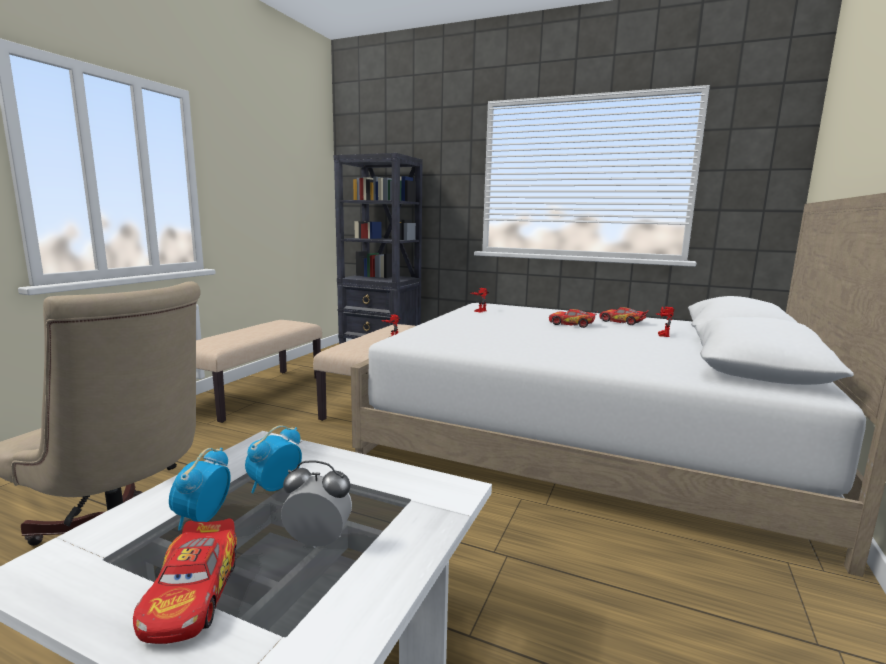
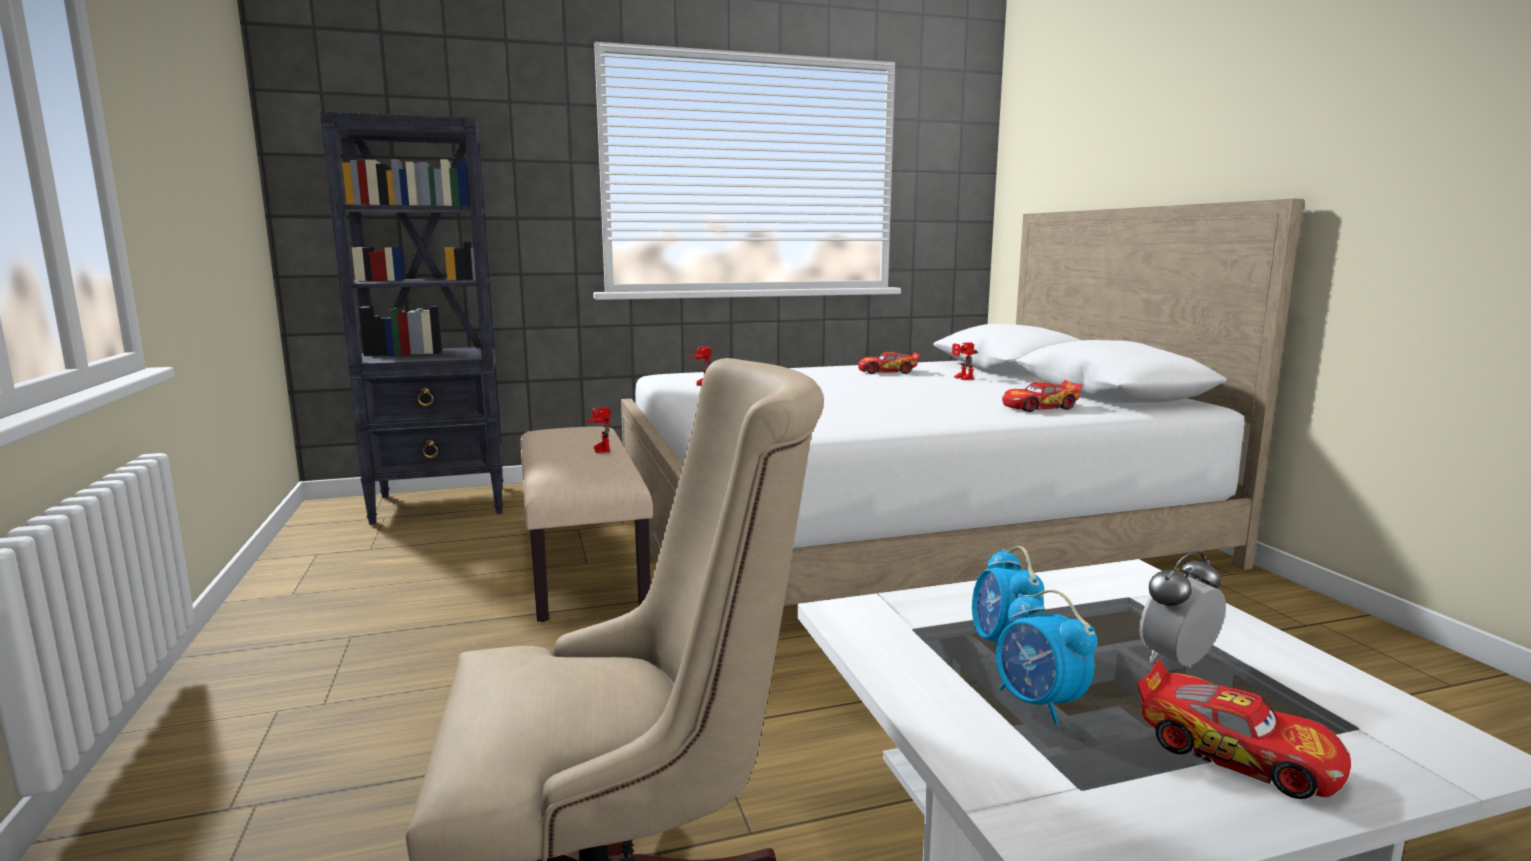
camera: 40 degrees left, 0 degrees up
beige bench [196,320,322,423] -> none
toy car [549,309,598,328] -> toy car moved to [1002,380,1083,412]

